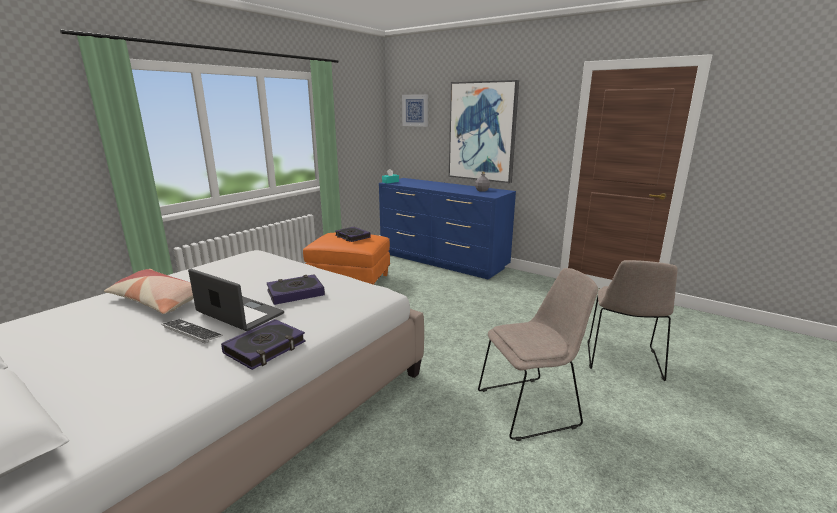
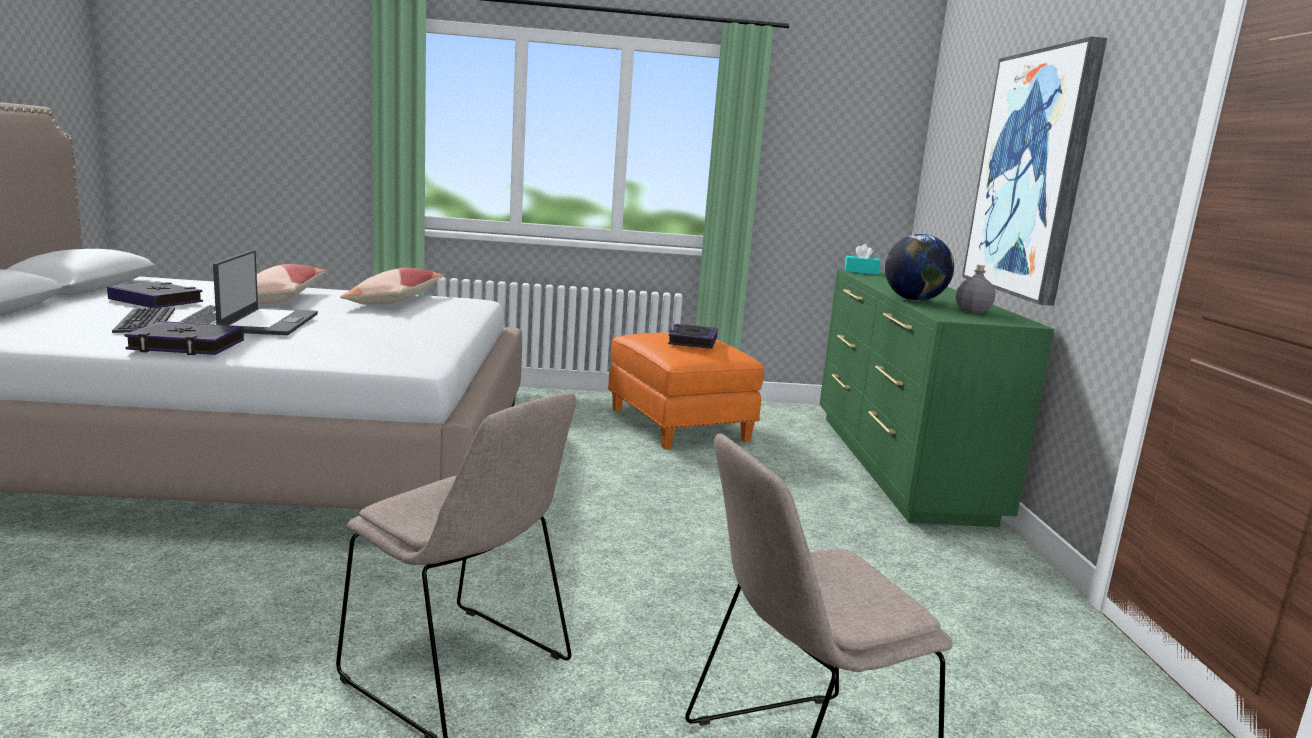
camera: 50 degrees right, 5 degrees down
book [266,274,325,305] -> book moved to [107,281,203,308]
blue dresser [379,178,516,279] -> green dresser [820,269,1054,527]
picture [402,94,428,127] -> none
none -> keyboard [112,307,175,333]
none -> pillow [340,268,444,305]
none -> globe [885,234,954,301]

